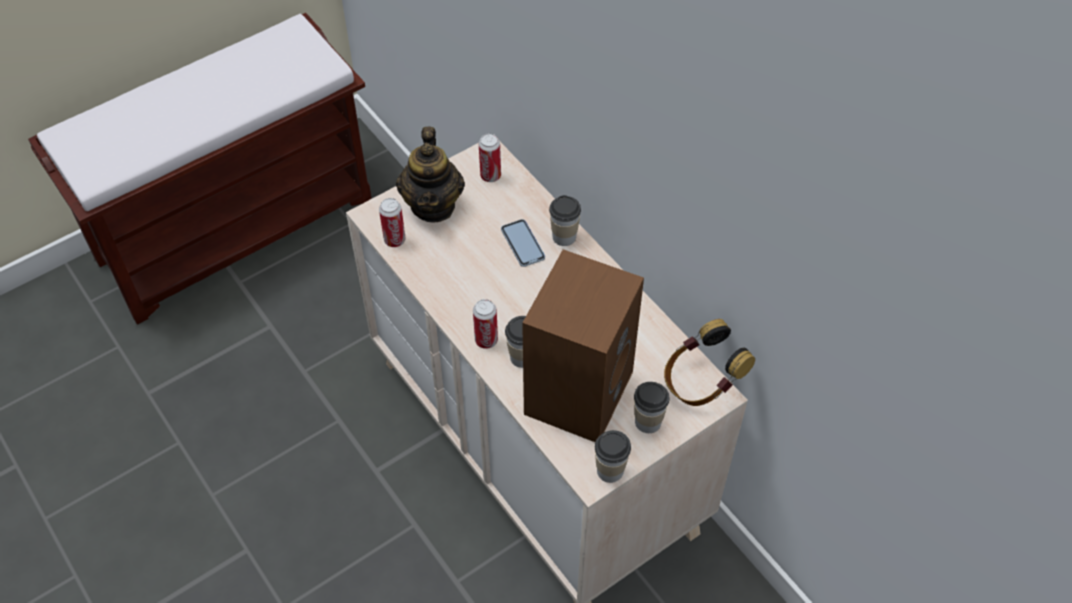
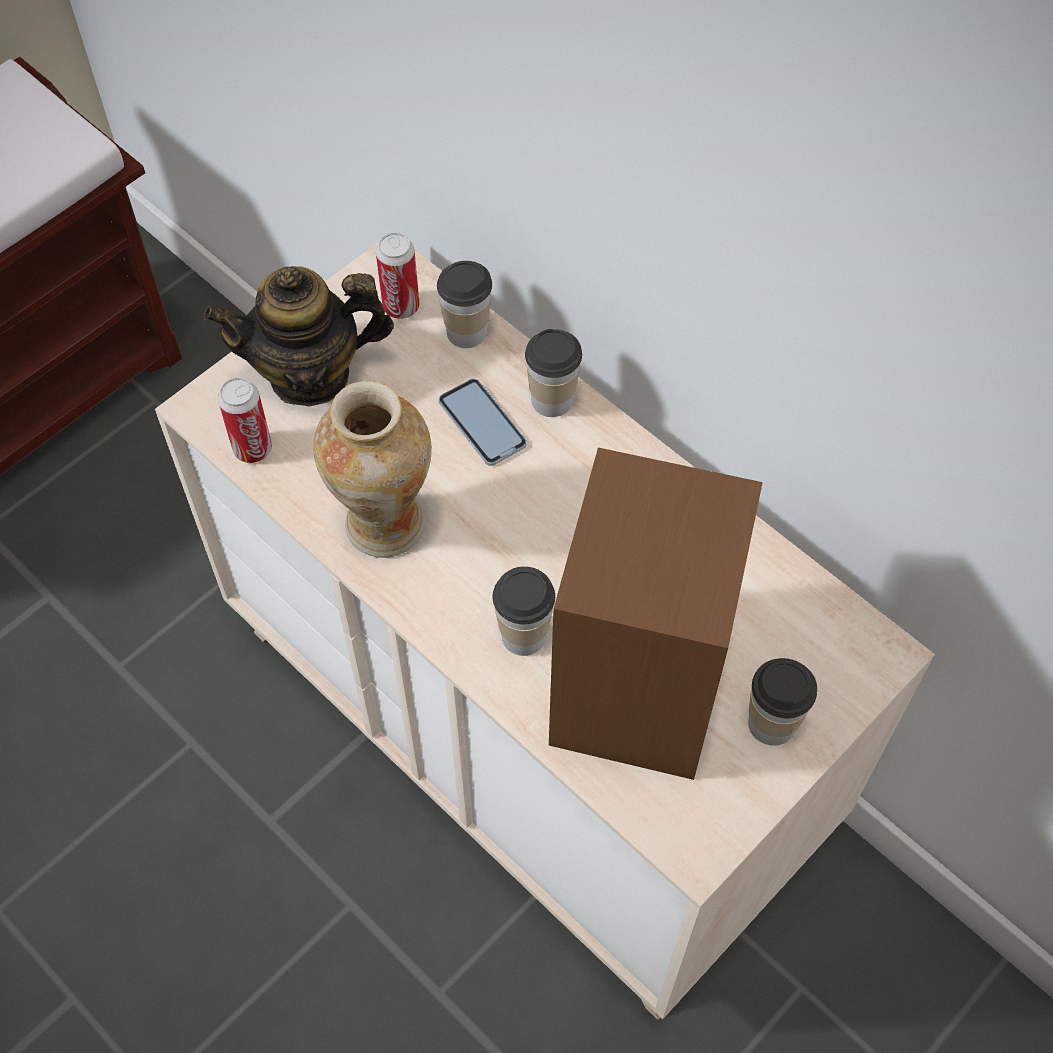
camera: 10 degrees left, 5 degrees up
teapot [396,127,465,223] -> teapot turned 90 degrees clockwise [204,266,394,407]
can [473,299,498,349] -> none
cup [595,430,631,483] -> cup moved to [437,261,492,348]
headphones [664,319,755,406] -> none
none -> vase [313,381,432,558]

